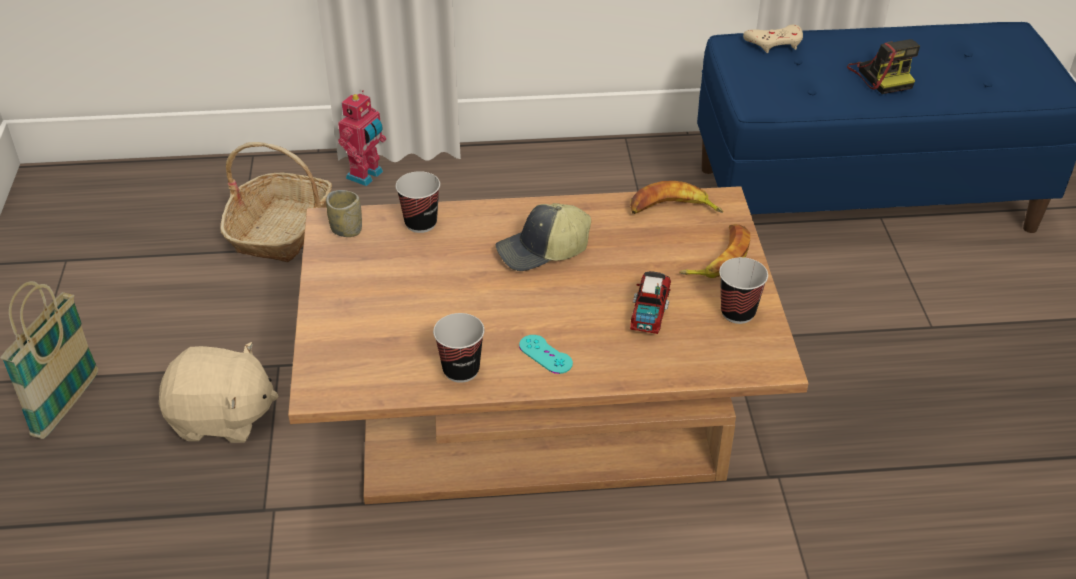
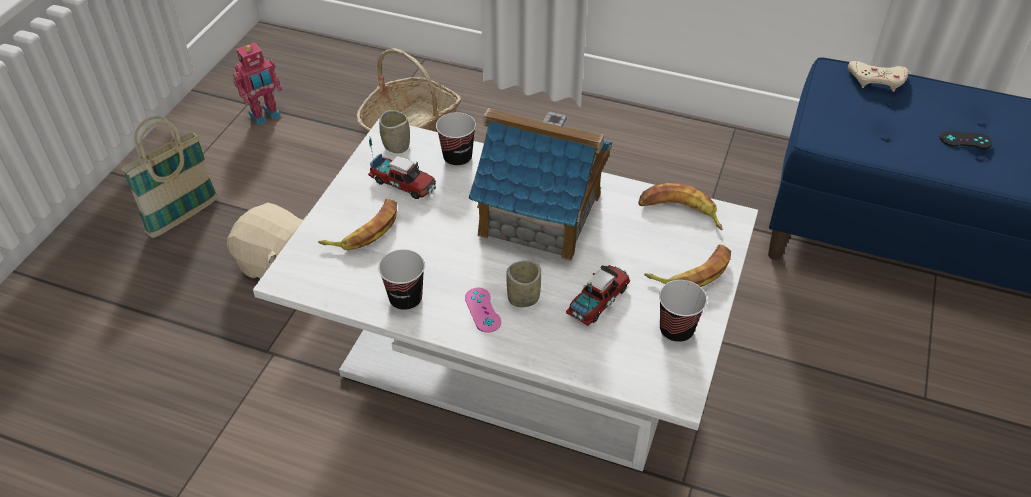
camera: 25 degrees right, 5 degrees up
brown coffee table [288,186,809,504] -> white coffee table [253,118,758,471]
toy robot [338,90,386,186] -> toy robot moved to [233,43,282,125]
cap [496,203,591,271] -> toy house [469,108,612,261]
turquoise game controller [519,335,573,374] -> pink game controller [465,288,501,333]
camera [847,39,920,94] -> black game controller [940,131,993,149]
none -> banana [318,199,397,250]
none -> toy truck [368,139,436,199]
none -> cup [506,261,541,307]

